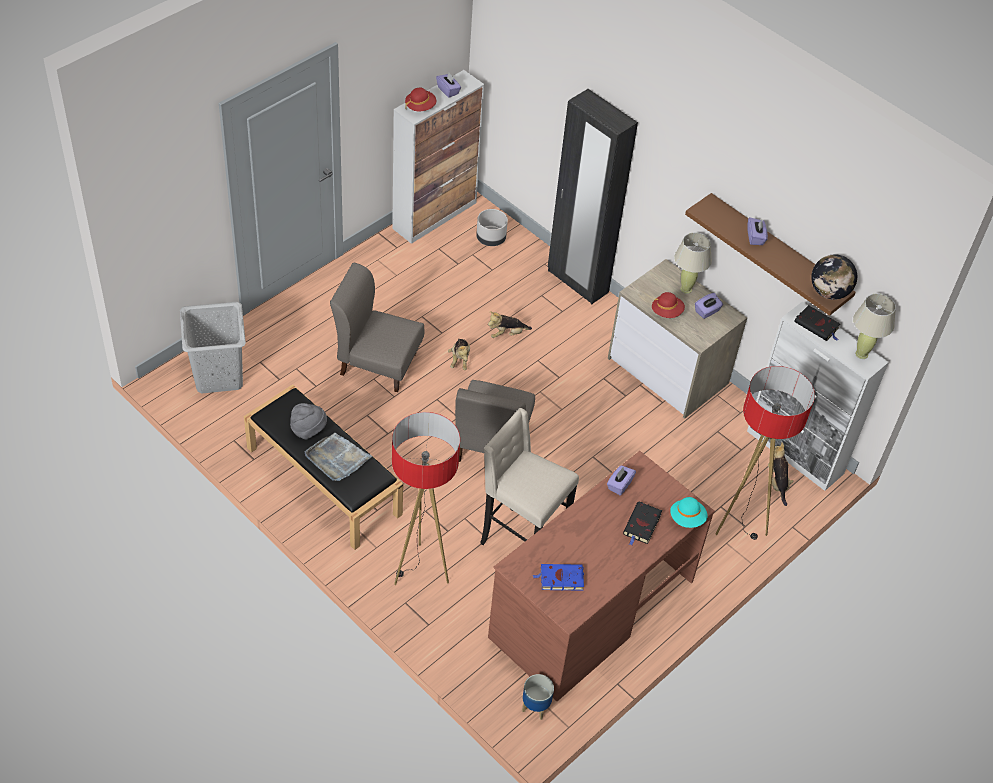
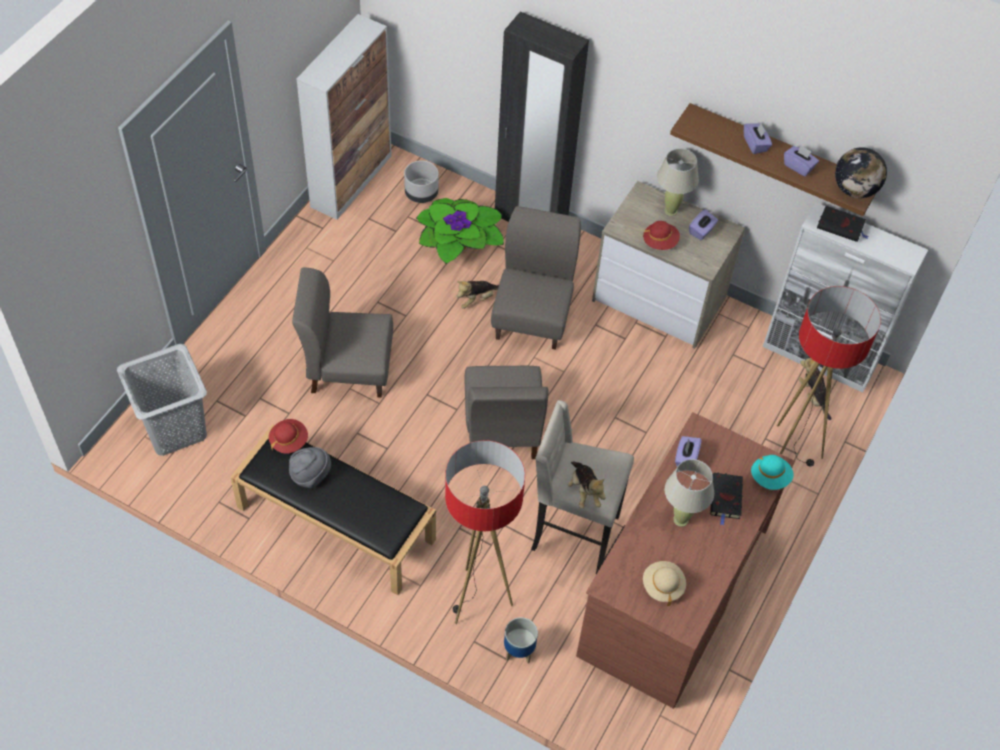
camera: 15 degrees left, 5 degrees up
grey tray [305,433,373,481] -> none
red hat [405,88,436,111] -> red hat moved to [269,419,308,454]
purple tissue box [436,73,461,98] -> purple tissue box moved to [784,145,819,177]
plush toy [448,339,470,370] -> plush toy moved to [568,462,606,509]
planter [522,674,554,720] -> planter moved to [504,617,538,663]
blue book [533,564,584,591] -> beige hat [643,561,686,606]
beige table lamp [853,293,896,359] -> beige table lamp moved to [665,459,714,527]
none -> potted plant [416,198,504,264]
none -> grey chair [491,206,581,350]

